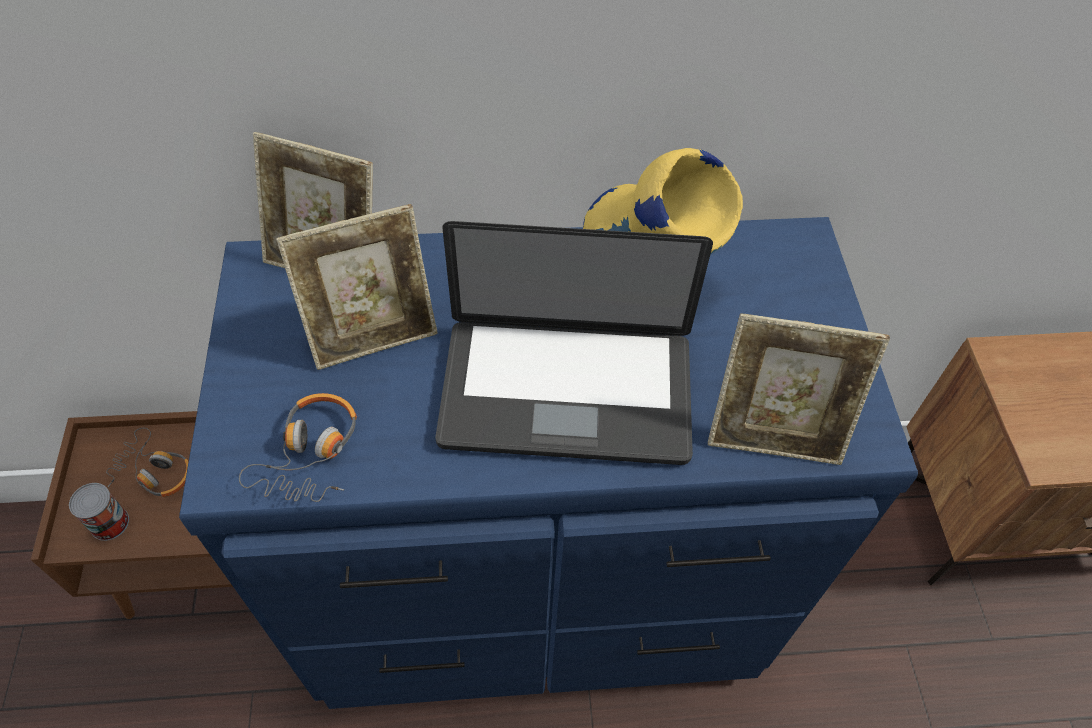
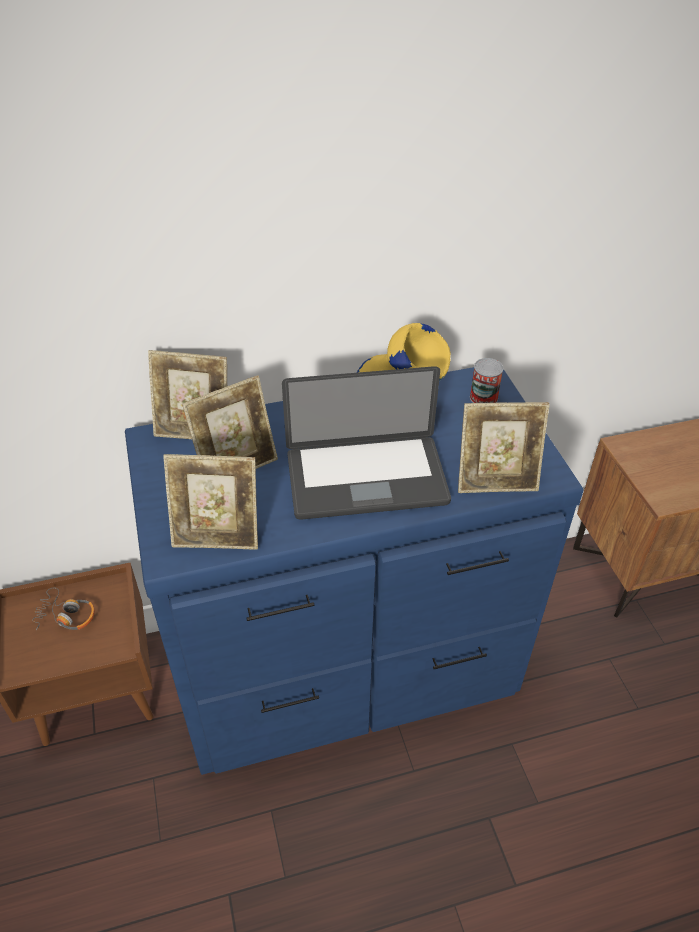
camera: 10 degrees left, 10 degrees down
can [69,483,129,541] -> can moved to [470,358,504,403]
headphones [239,393,357,502] -> picture frame [163,454,258,550]

